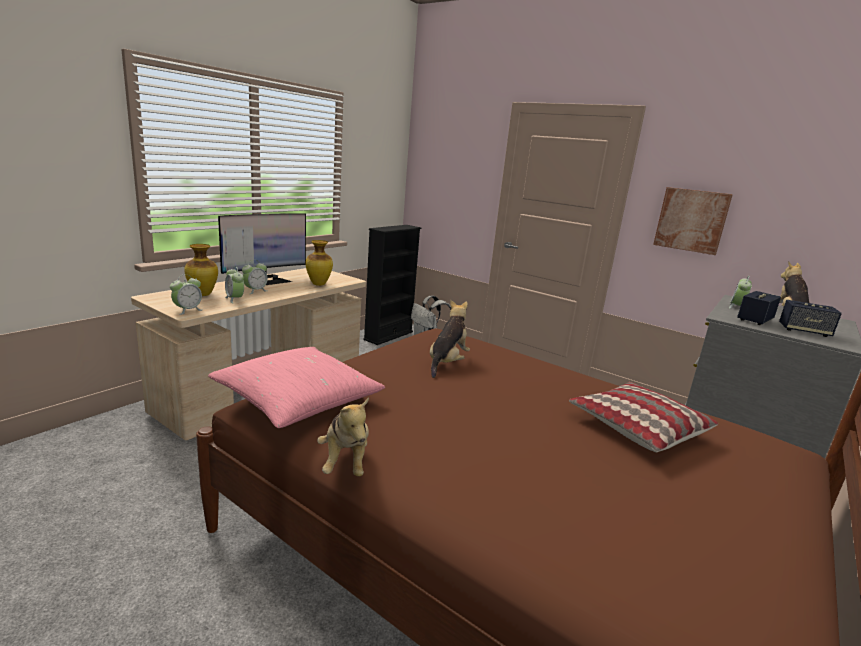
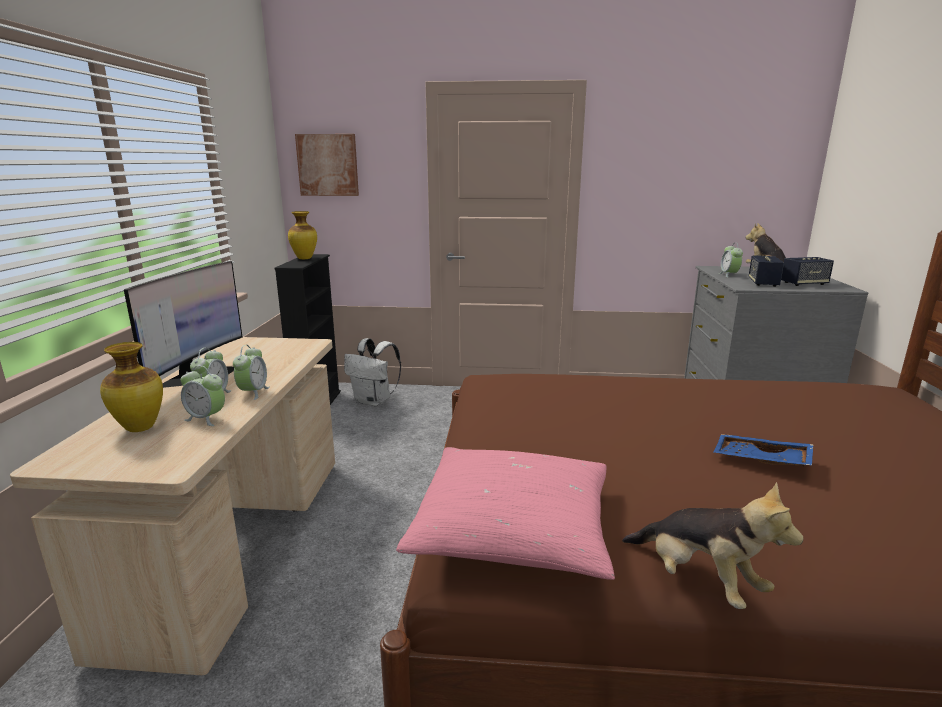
camera: 30 degrees left, 0 degrees up
alarm clock [170,274,202,315] -> alarm clock moved to [233,345,269,400]
vase [306,240,333,286] -> vase moved to [288,211,317,259]
plush toy [430,300,470,378] -> none
pillow [569,382,718,452] -> none
picture [653,187,733,255] -> picture moved to [295,134,359,196]
none -> blue tray [713,434,814,466]

